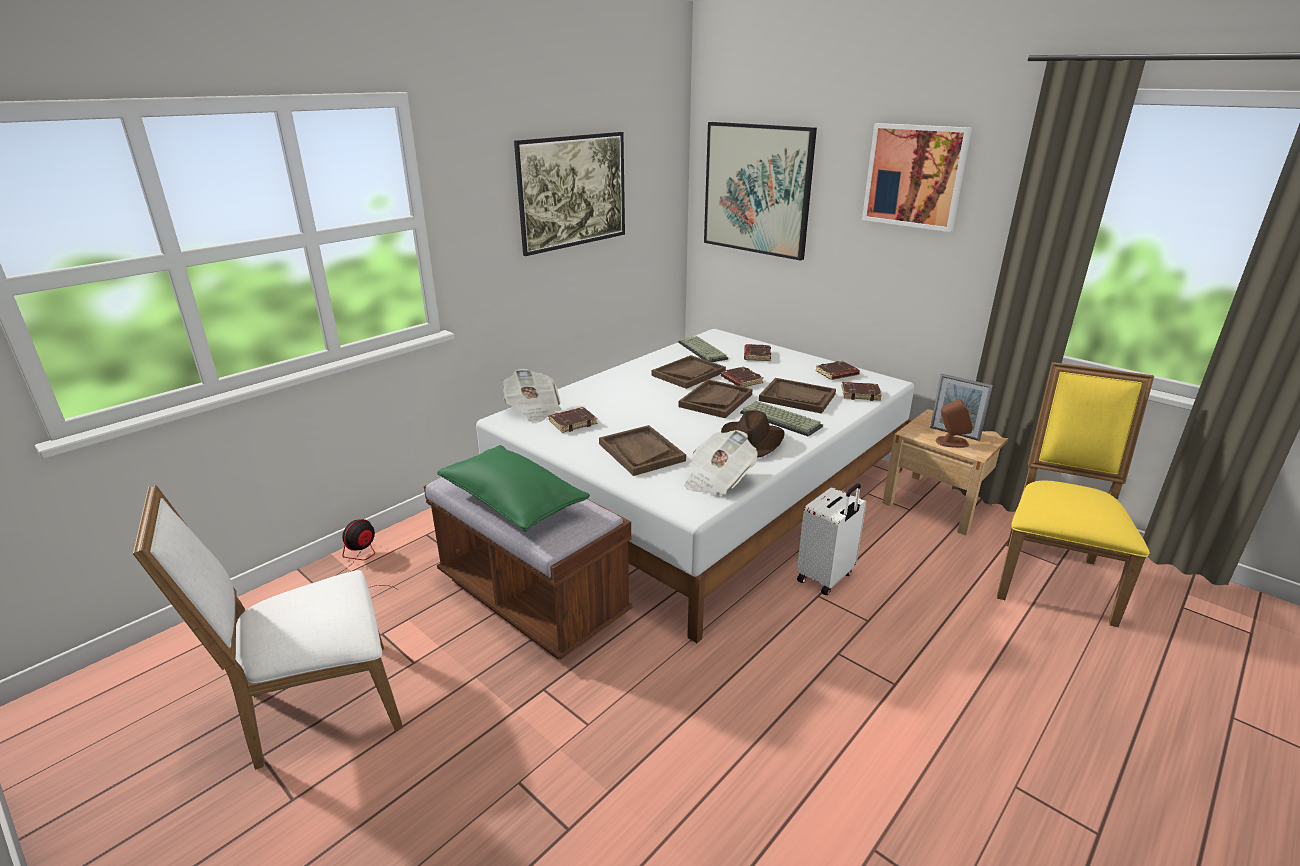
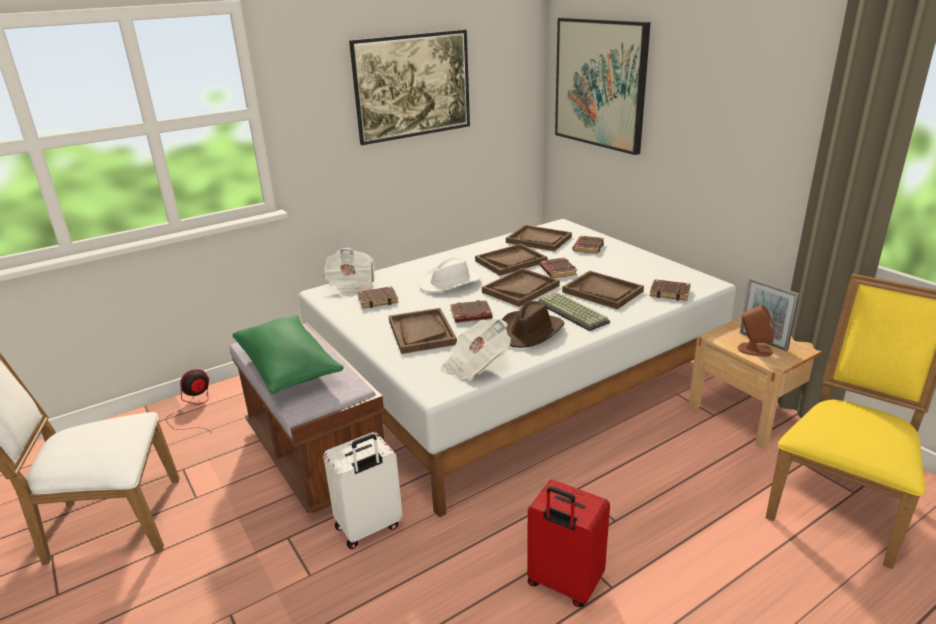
camera: 15 degrees right, 0 degrees up
keyboard [678,336,728,362] -> brown tray [506,225,572,251]
white suitcase [797,483,866,595] -> white suitcase moved to [323,432,403,549]
brown book [815,361,860,380] -> brown book moved to [450,300,492,323]
picture [862,123,972,232] -> none
none -> white hat [419,257,481,292]
none -> red suitcase [527,480,610,607]

